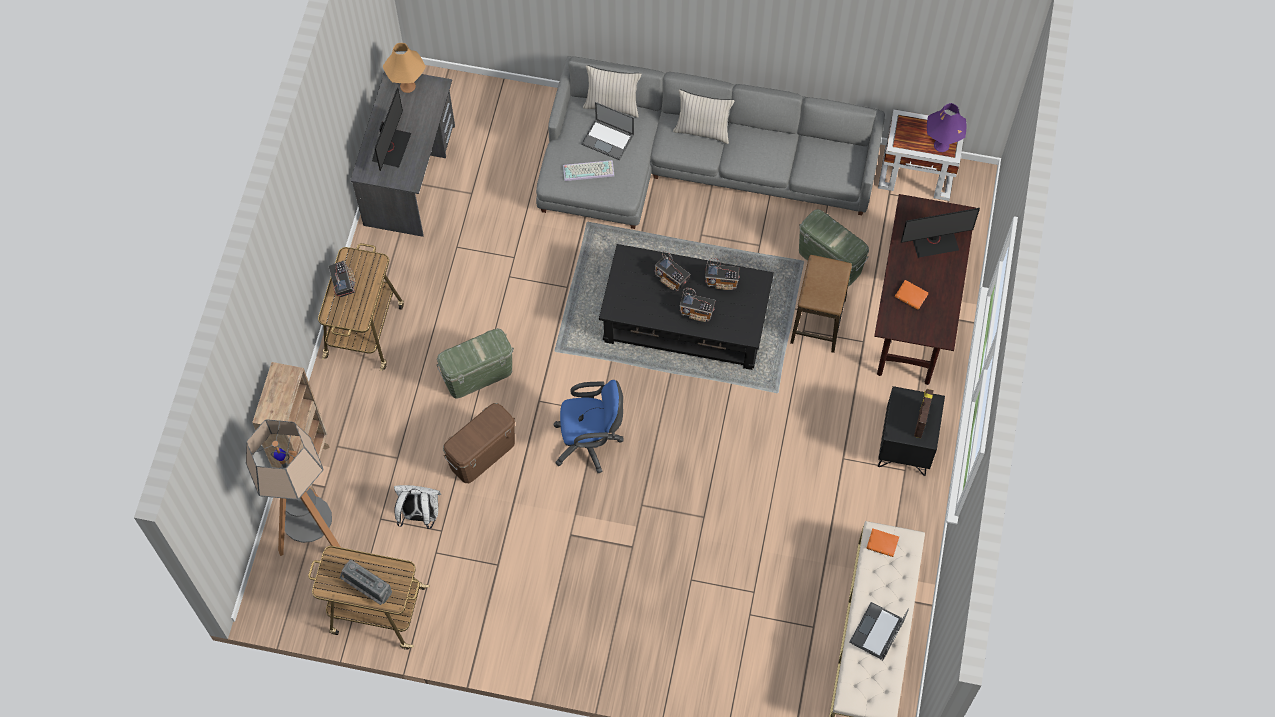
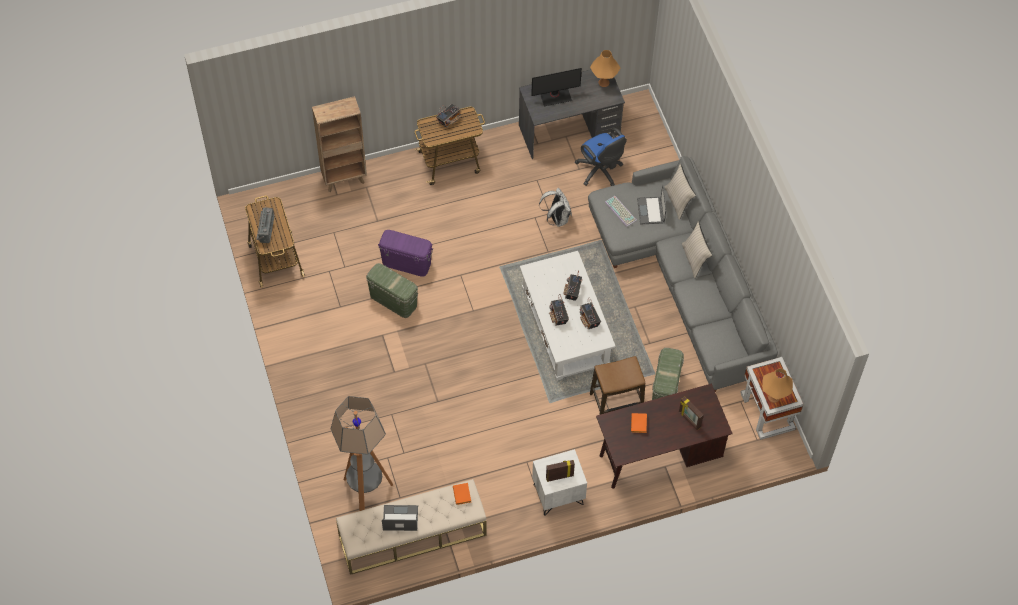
camera: 60 degrees right, 5 degrees down
floor lamp [246,419,344,559] -> floor lamp moved to [331,396,393,511]
white backpack [394,485,441,529] -> white backpack moved to [539,188,572,227]
green storage box [437,328,514,399] -> green storage box moved to [366,263,418,318]
brown storage box [443,403,515,483] -> purple storage box [378,230,433,277]
blue office chair [553,380,624,473] -> blue office chair moved to [575,128,627,186]
black coffee table [599,244,774,370] -> white coffee table [520,251,616,381]
black nightstand [878,386,945,476] -> white nightstand [532,449,587,516]
monitor [901,208,980,258] -> picture frame [679,396,704,430]
purple table lamp [927,103,966,152] -> orange table lamp [762,368,793,403]

